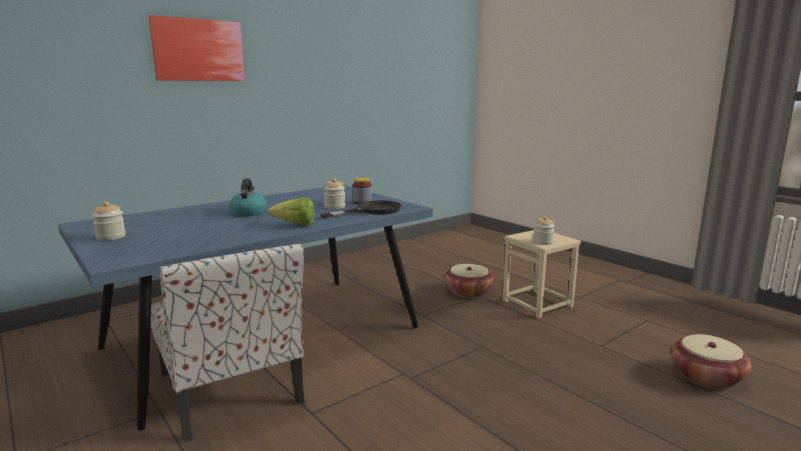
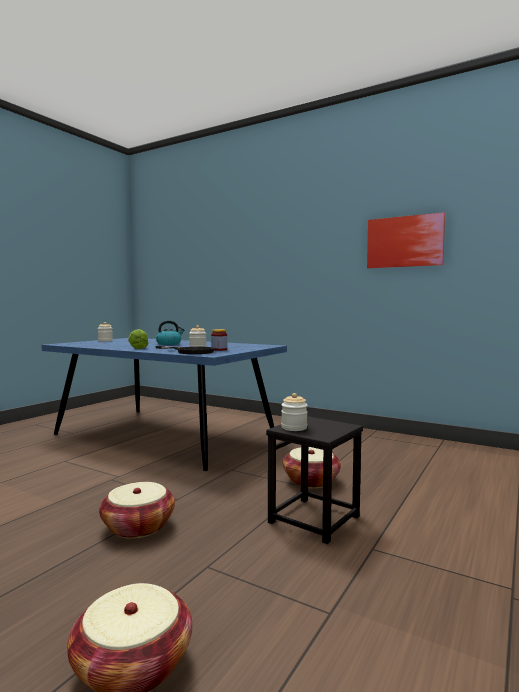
camera: 70 degrees right, 10 degrees down
picture [149,15,245,81] -> picture moved to [367,212,445,268]
chair [151,243,305,442] -> none
beige stool [502,230,581,318] -> black stool [266,416,363,544]
none -> basket [99,482,175,539]

